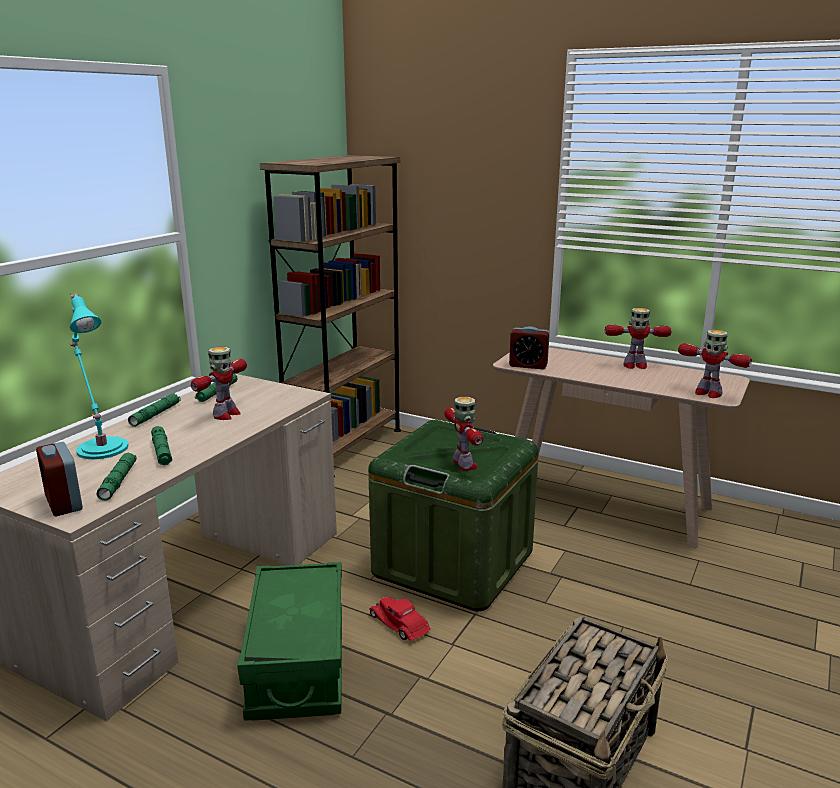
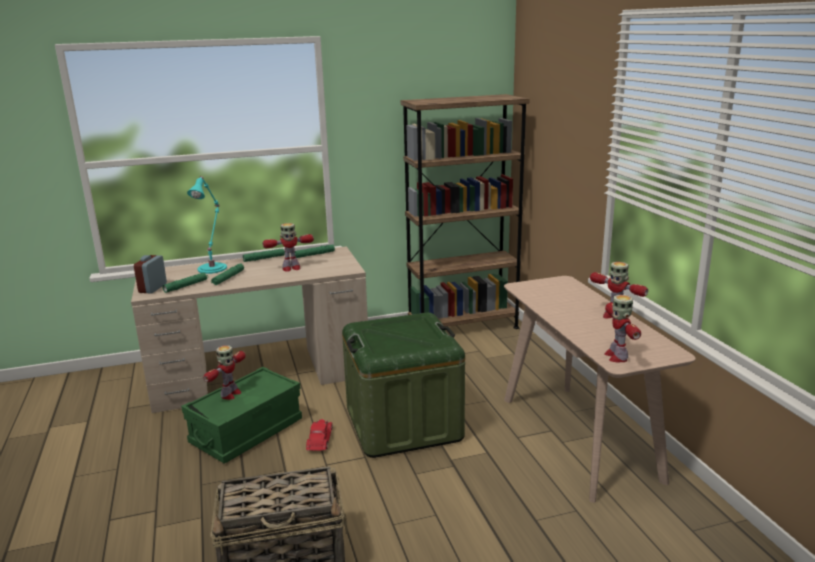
camera: 45 degrees right, 0 degrees up
toy robot [444,397,483,471] -> toy robot moved to [203,346,246,400]
alarm clock [509,326,550,369] -> none

